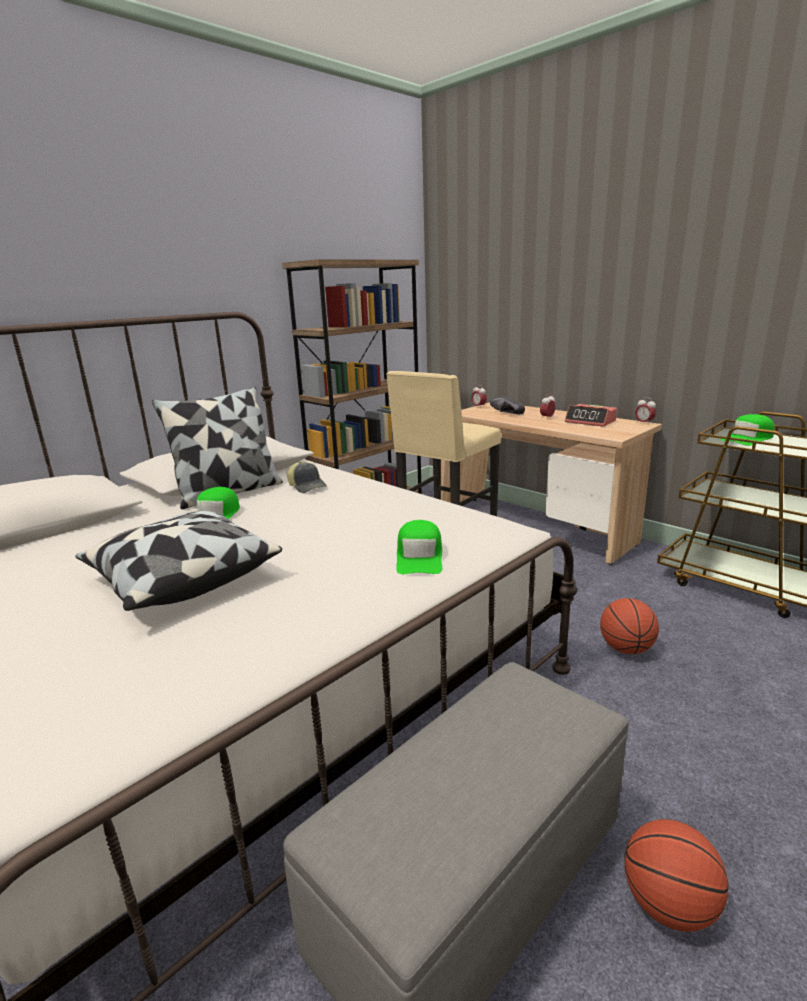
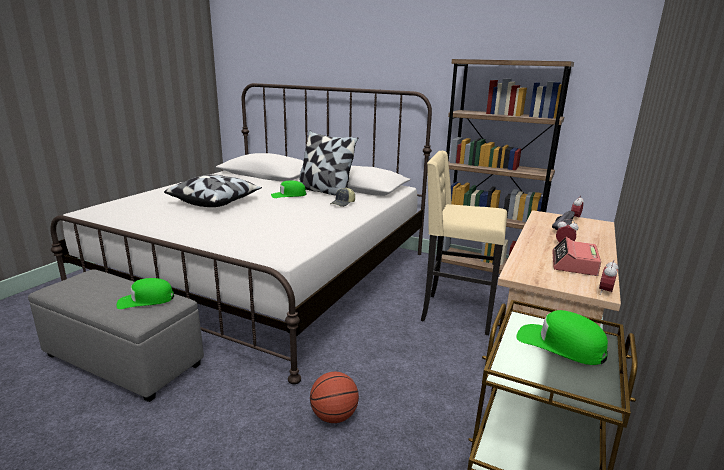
camera: 70 degrees right, 0 degrees up
green cap [396,520,442,574] -> green cap moved to [117,278,174,309]
basketball [624,819,728,932] -> none

